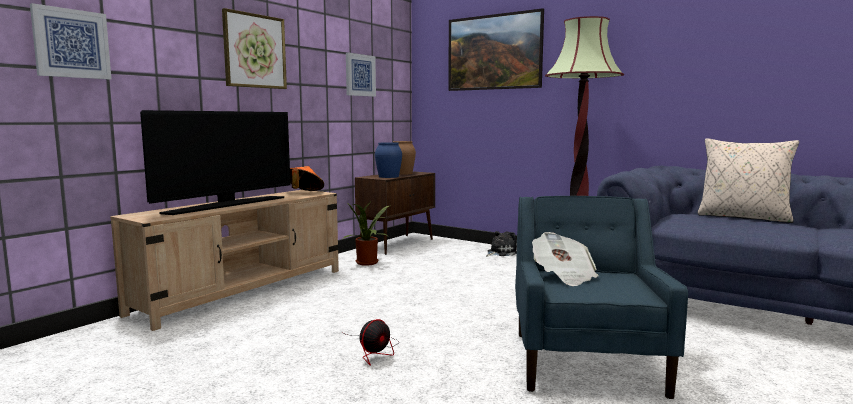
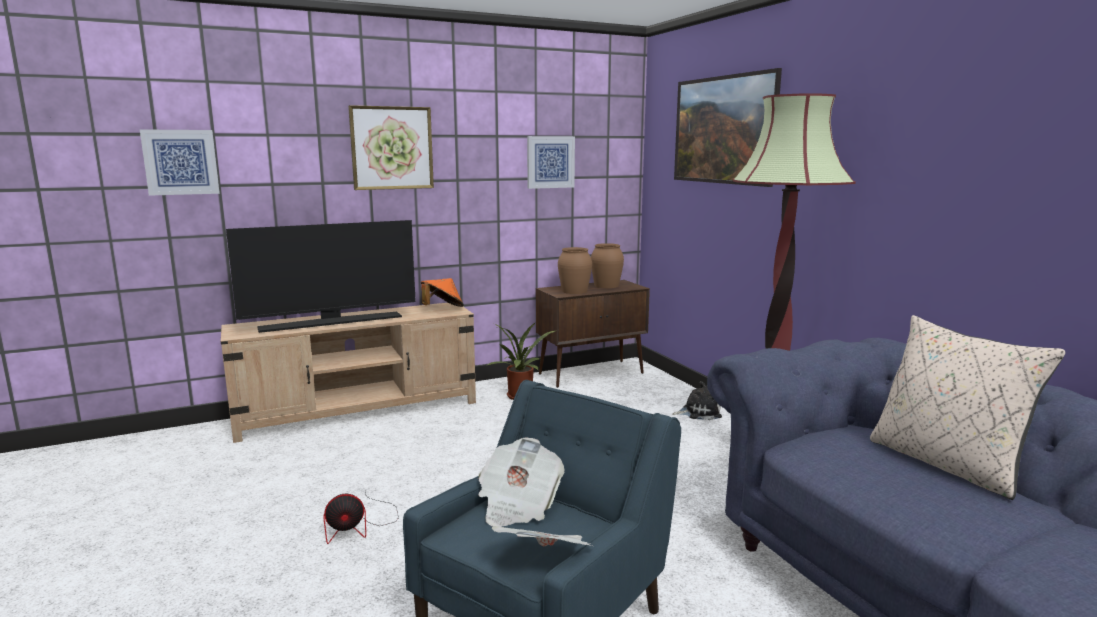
camera: 30 degrees right, 5 degrees up
blue vase [375,142,402,178] -> brown vase [558,247,592,294]
none -> newspaper [492,526,592,546]

